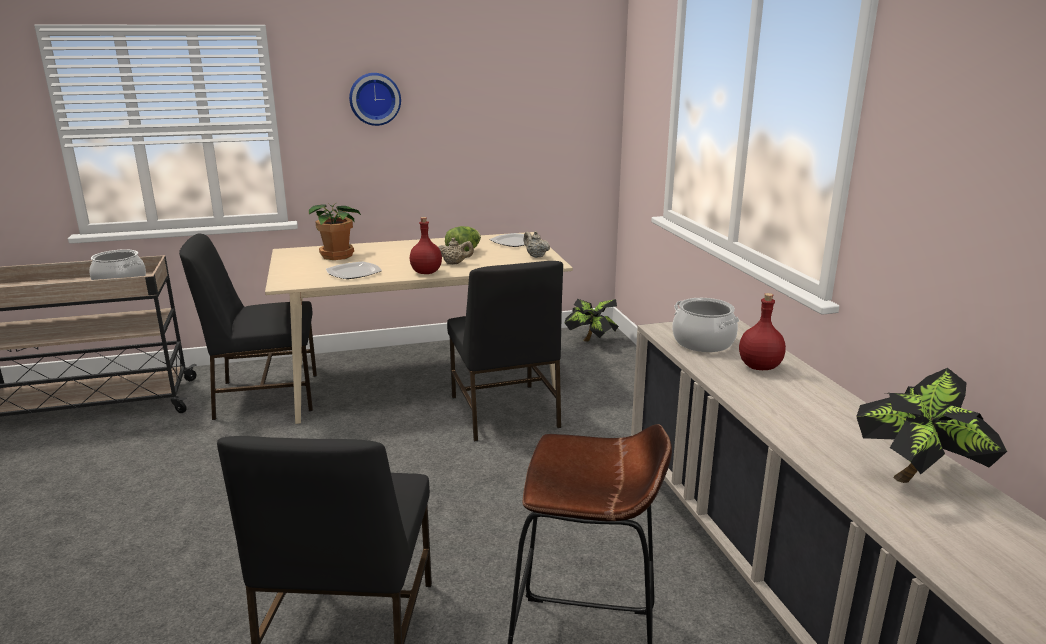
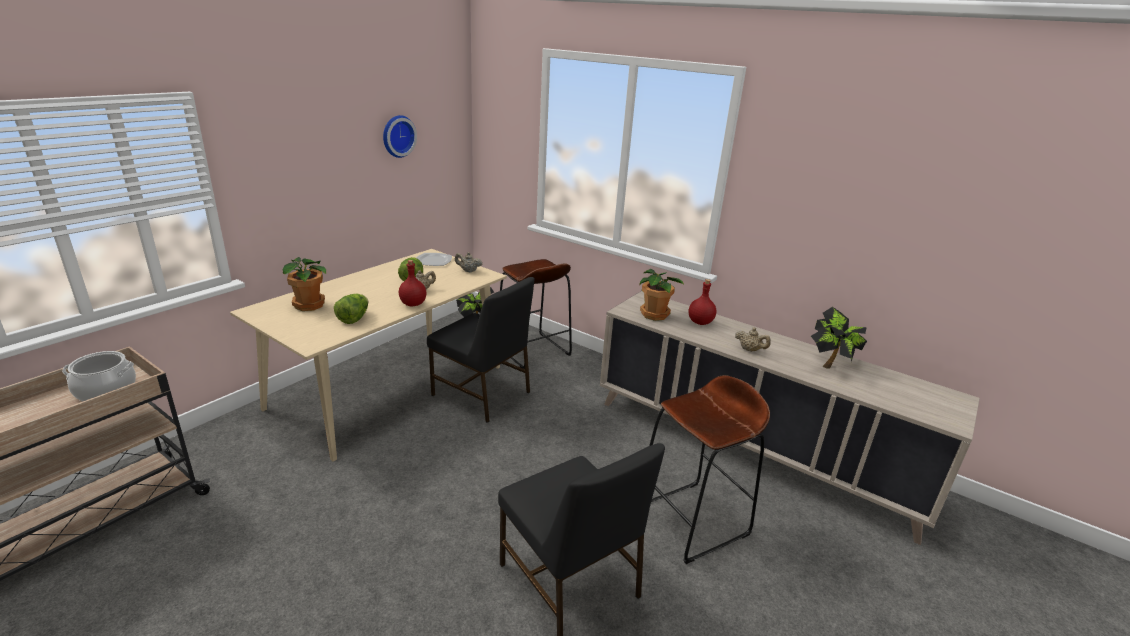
camera: 40 degrees left, 5 degrees up
black chair [179,234,317,420] -> none
plate [326,261,382,279] -> lettuce [334,294,368,324]
wall clock [349,73,401,126] -> wall clock moved to [383,115,417,158]
cooking pot [672,298,739,352] -> potted plant [639,269,685,321]
none -> brown stool [500,259,572,369]
none -> beige teapot [735,327,771,352]

